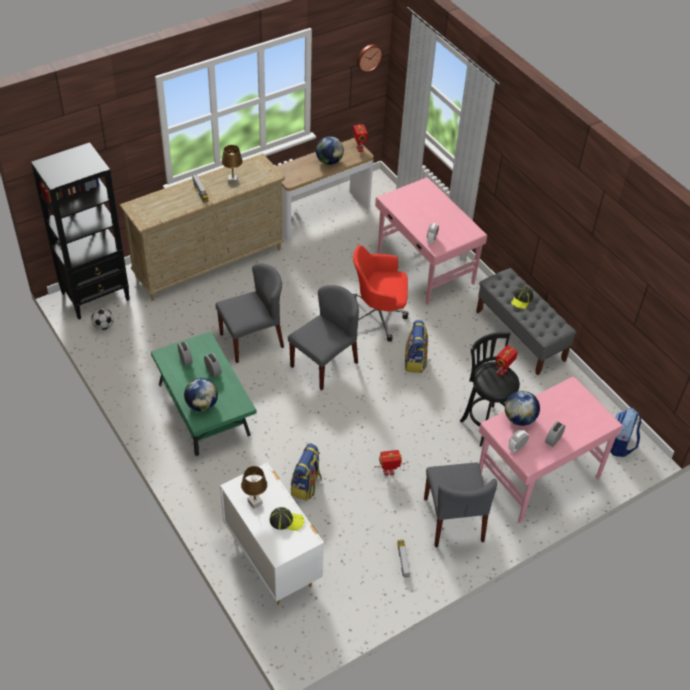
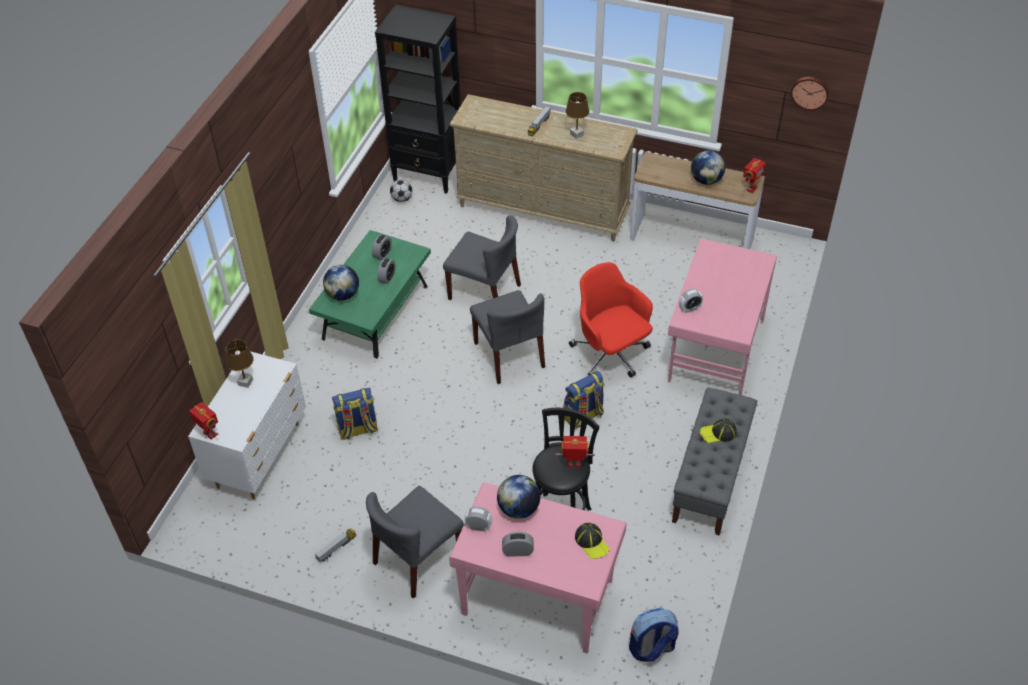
camera: 55 degrees right, 0 degrees up
cap [270,507,305,531] -> cap moved to [575,523,609,559]
grey chair [288,285,359,391] -> grey chair turned 60 degrees clockwise [470,290,545,384]
toy robot [374,450,405,476] -> toy robot moved to [189,402,218,439]

